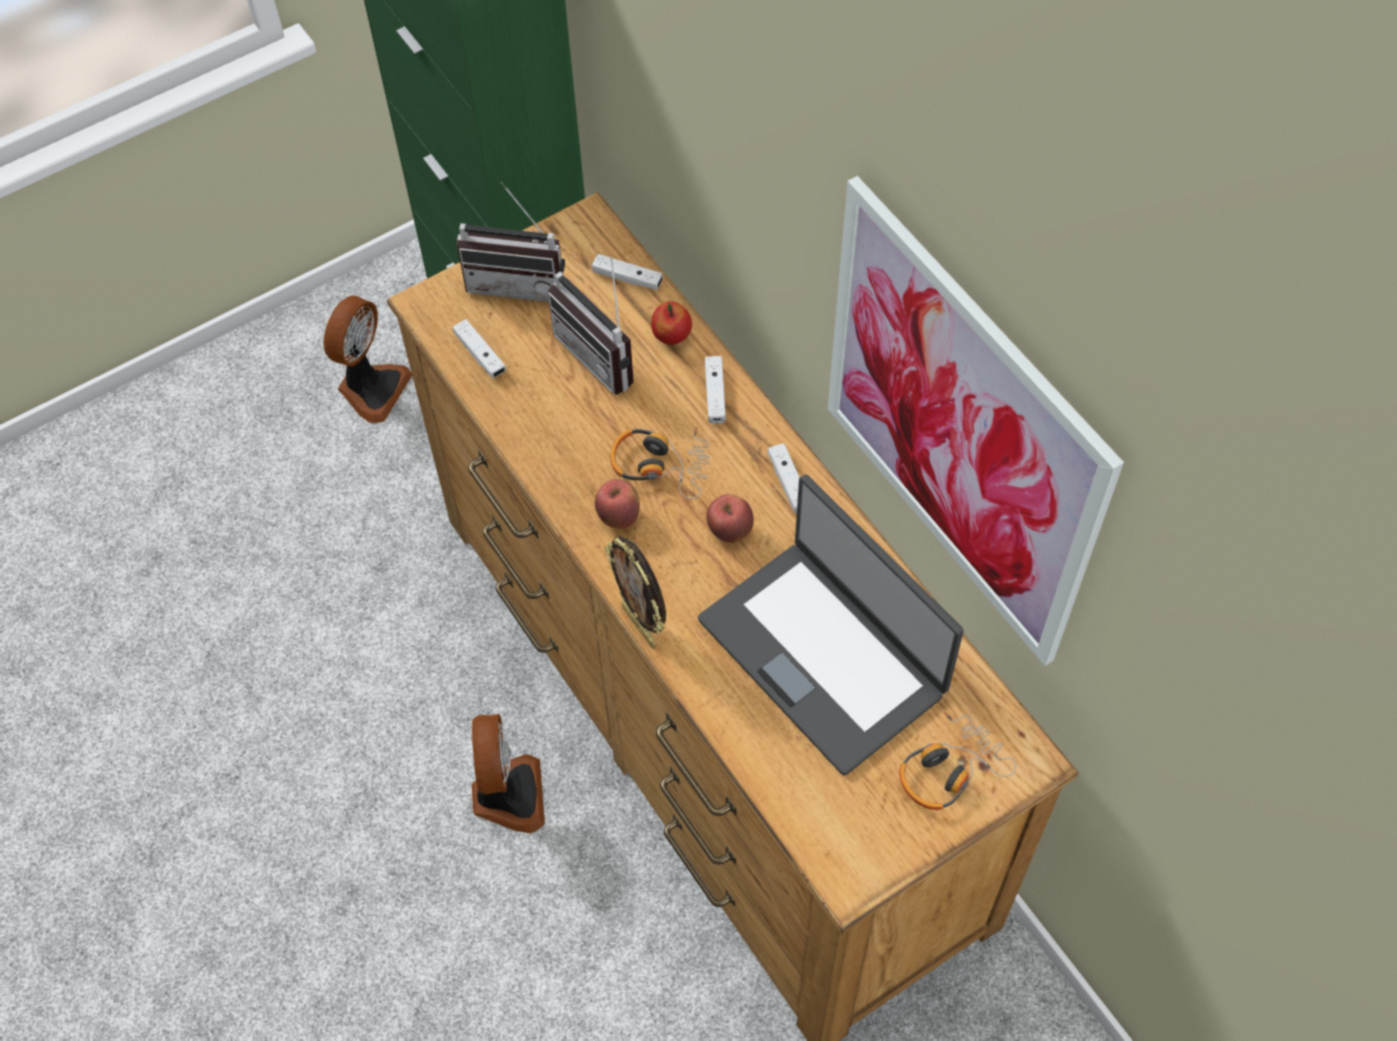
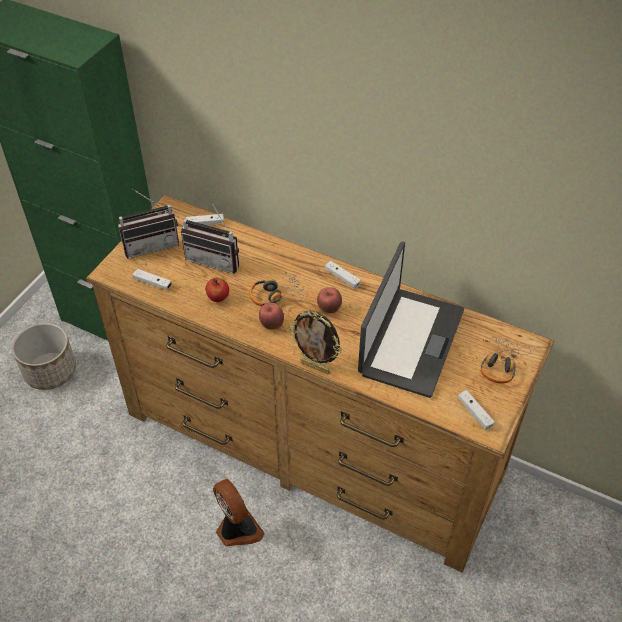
camera: 30 degrees left, 10 degrees down
fan [323,295,412,423] -> planter [12,323,76,390]
apple [651,302,692,345] -> apple moved to [205,278,229,302]
laptop [698,475,964,775] -> laptop turned 90 degrees counterclockwise [358,241,464,398]
white game controller [705,356,726,424] -> white game controller moved to [458,390,495,430]
picture [828,176,1124,666] -> none

